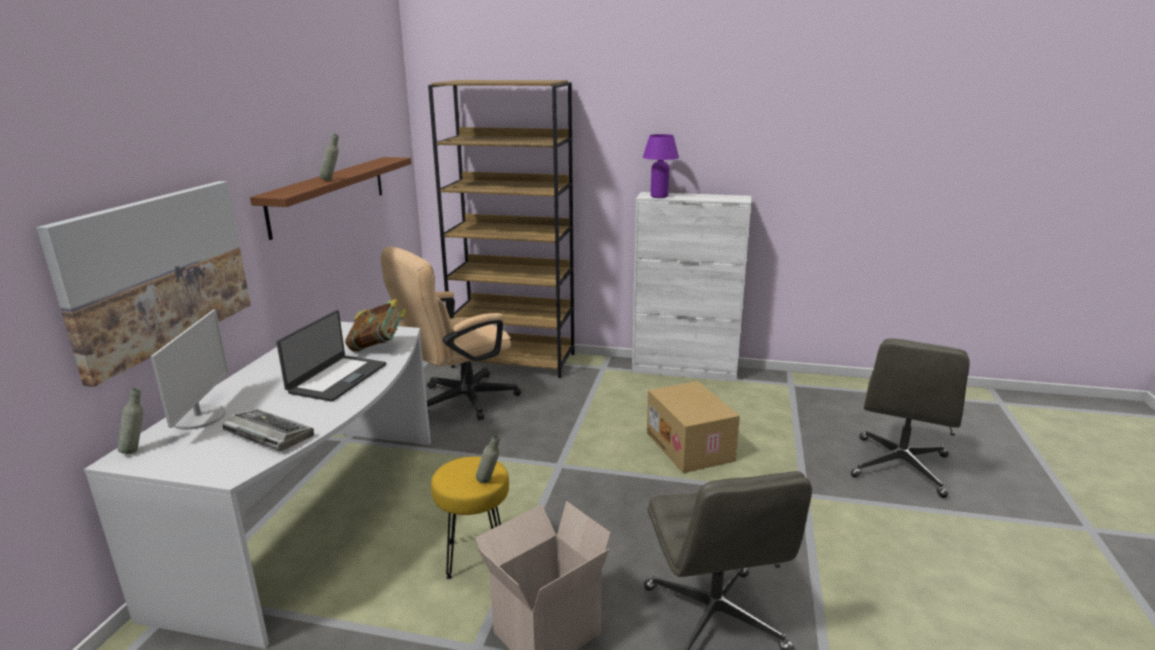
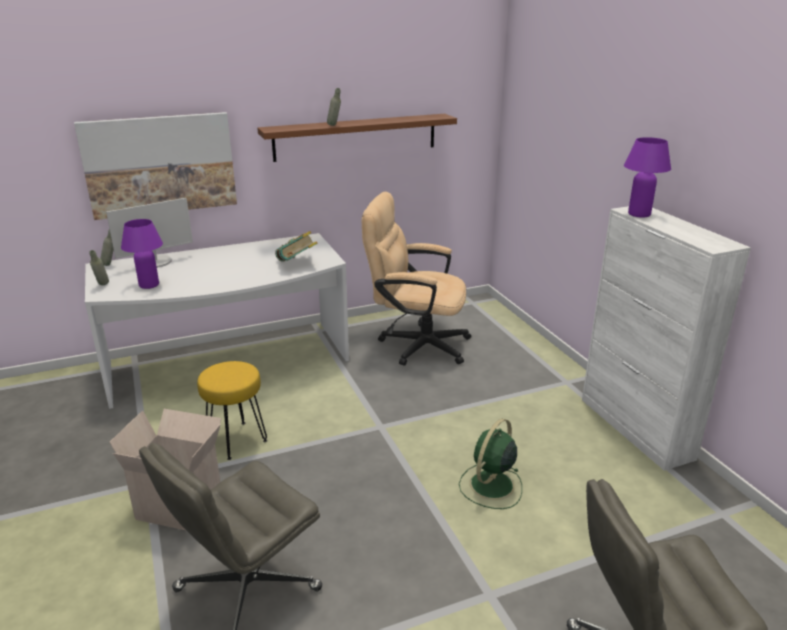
camera: 55 degrees right, 5 degrees up
keyboard [223,409,314,451] -> purple table lamp [121,219,163,289]
laptop [276,310,386,402] -> none
brown bookcase [428,80,574,378] -> none
grey bottle [476,434,500,483] -> grey bottle moved to [89,250,109,285]
cardboard box [647,381,740,473] -> green fan [459,419,522,509]

